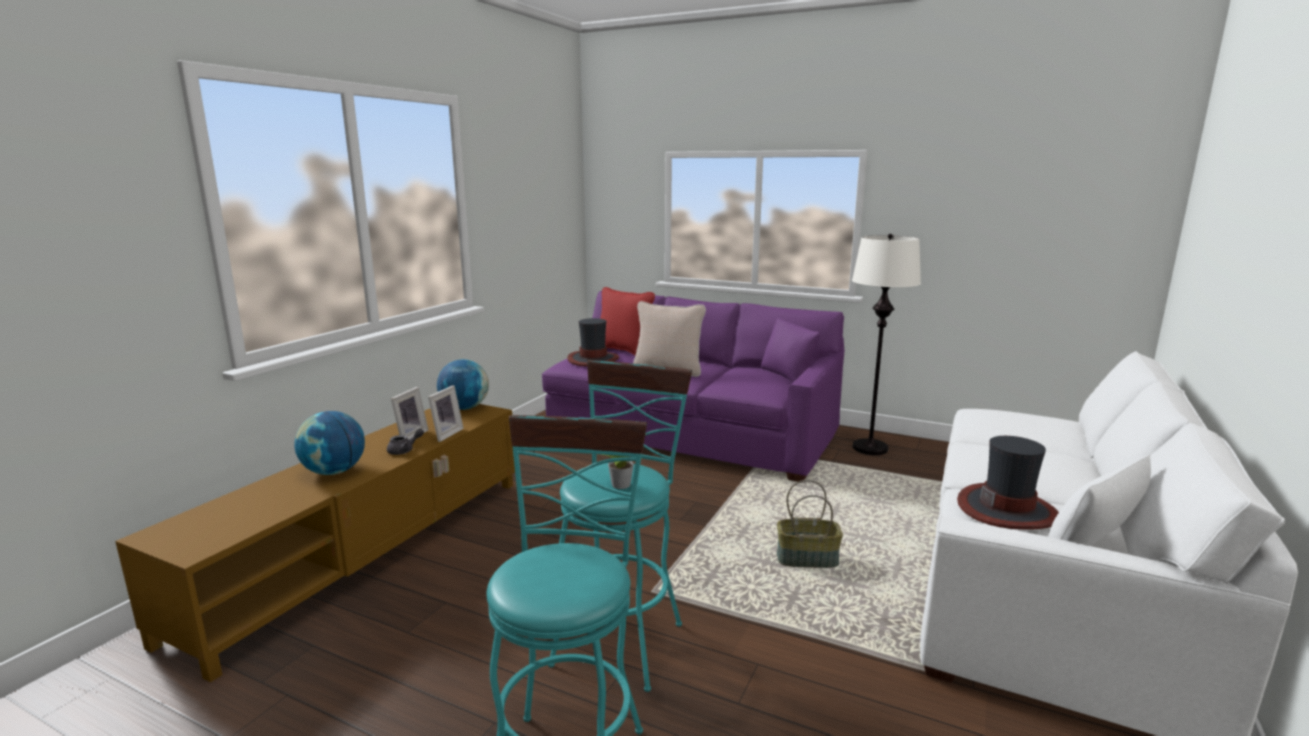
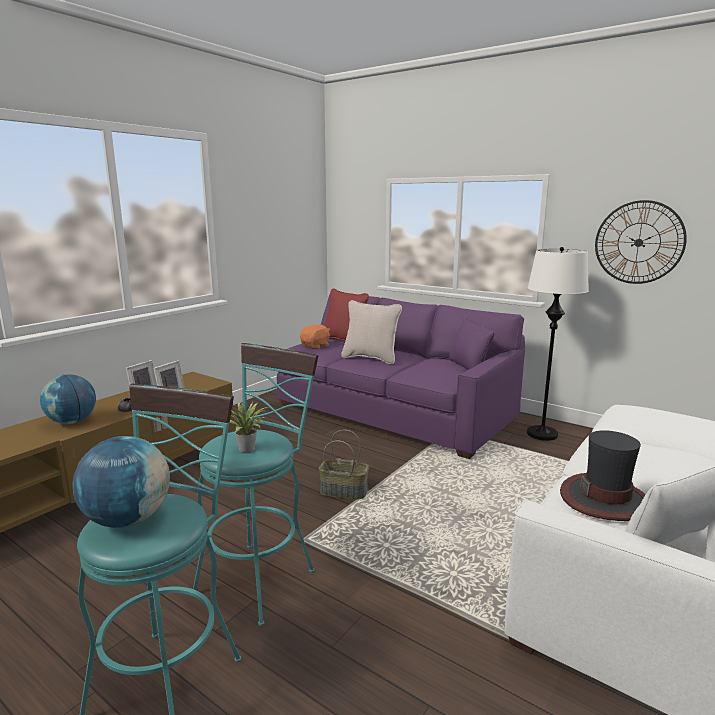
camera: 10 degrees right, 0 degrees up
globe [437,359,489,410] -> globe moved to [72,436,170,528]
hat [567,318,619,366] -> orange plush toy [300,324,330,349]
basket [777,480,843,568] -> basket moved to [319,430,369,500]
none -> wall clock [595,200,687,284]

